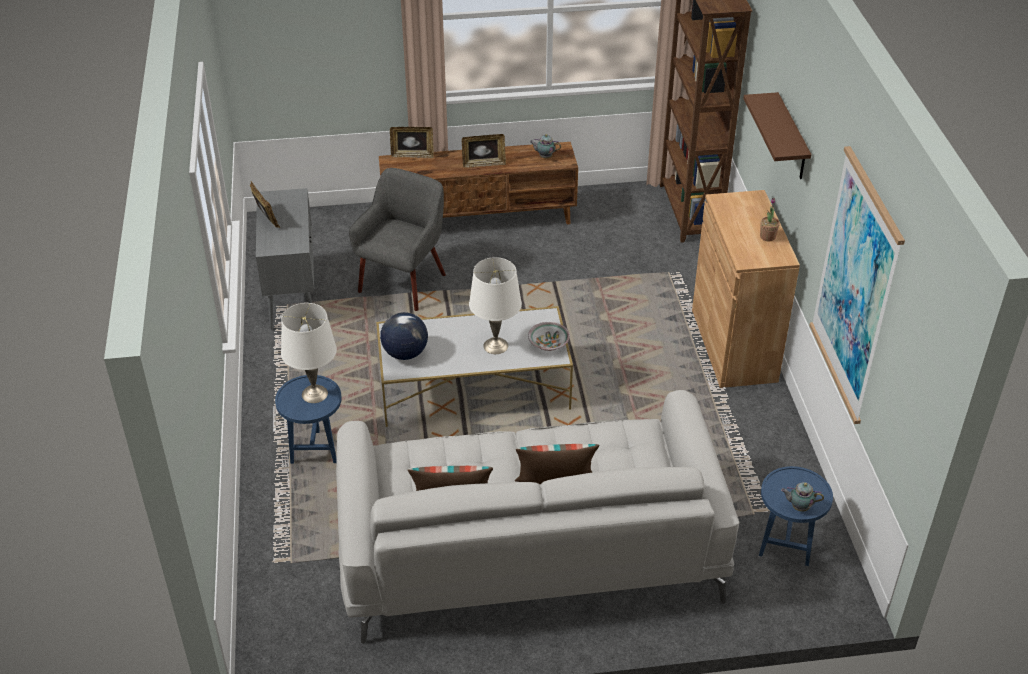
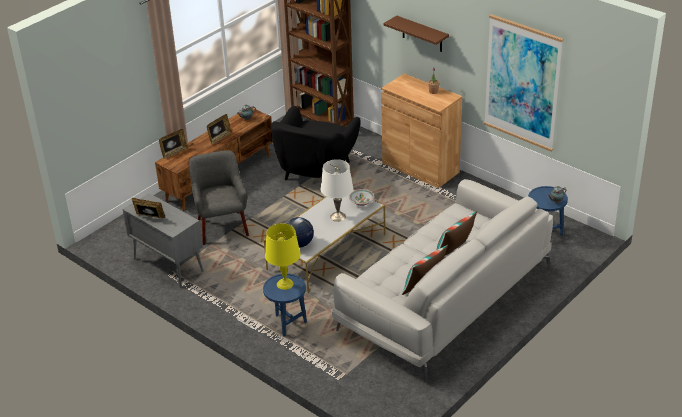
camera: 40 degrees left, 5 degrees down
white table lamp [281,303,337,403] -> yellow table lamp [265,223,301,290]
none -> black armchair [271,106,361,180]

